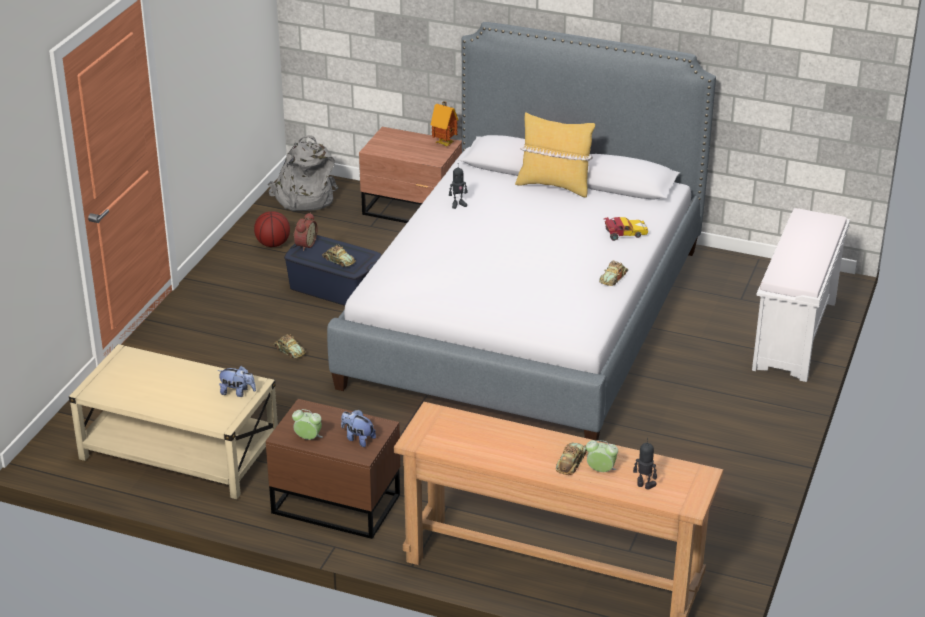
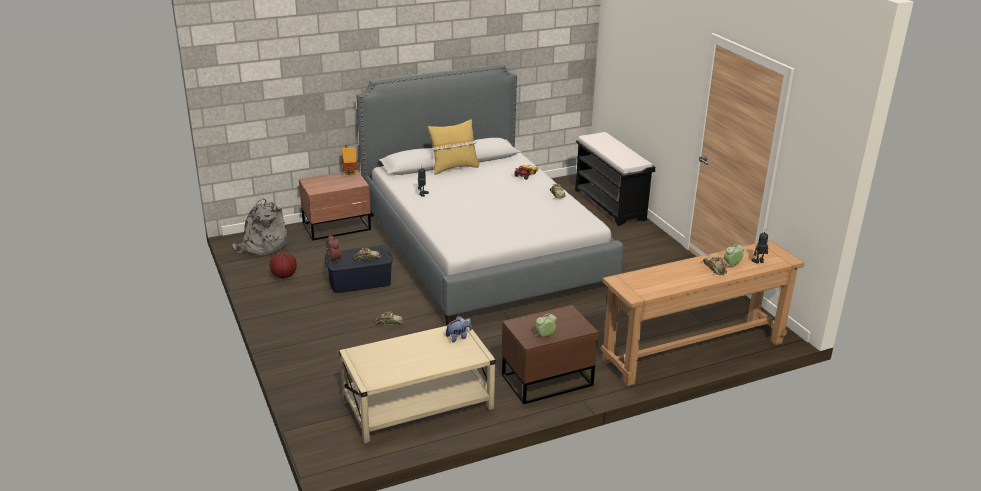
camera: 45 degrees left, 5 degrees down
plush toy [341,410,376,447] -> none
white bench [752,208,850,382] -> black bench [575,132,655,226]

